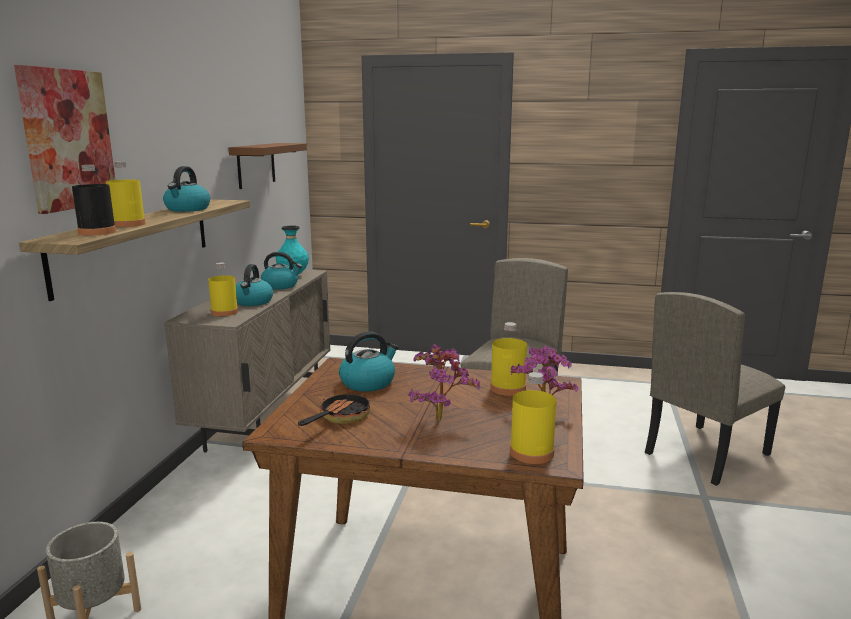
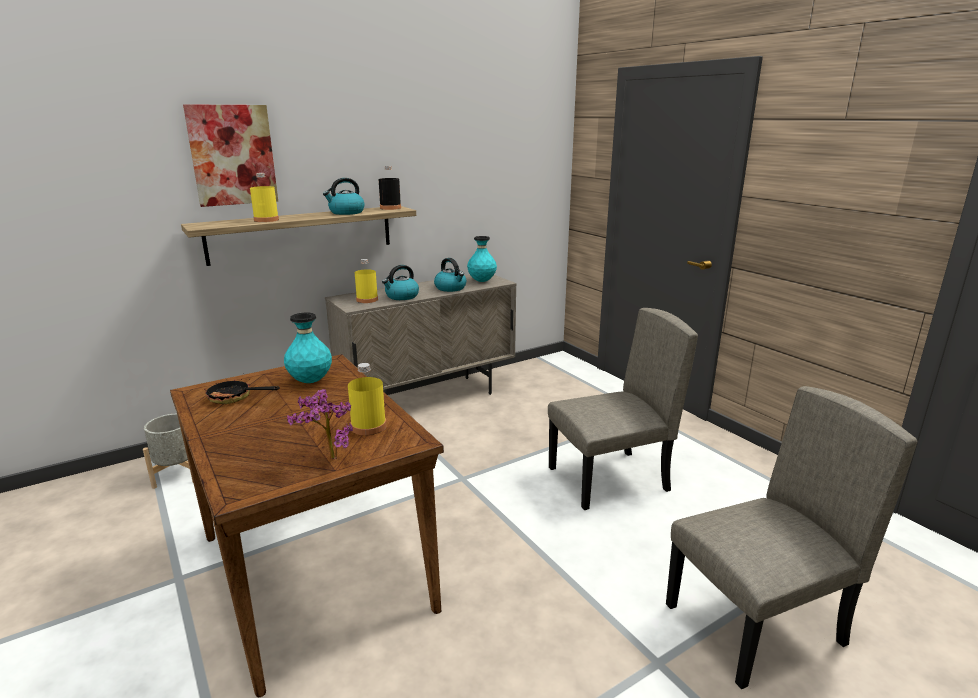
camera: 45 degrees right, 5 degrees up
black bottle [72,165,116,236] -> black bottle moved to [379,166,401,210]
brown shelf [228,143,307,189] -> none
frying pan [298,390,370,426] -> frying pan turned 150 degrees counterclockwise [204,379,280,404]
kettle [339,331,398,392] -> turquoise vase [284,313,332,383]
potted plant [408,344,480,421] -> none
yellow bottle [510,372,557,464] -> none
beige chair [645,292,785,486] -> beige chair turned 150 degrees clockwise [666,386,917,689]

